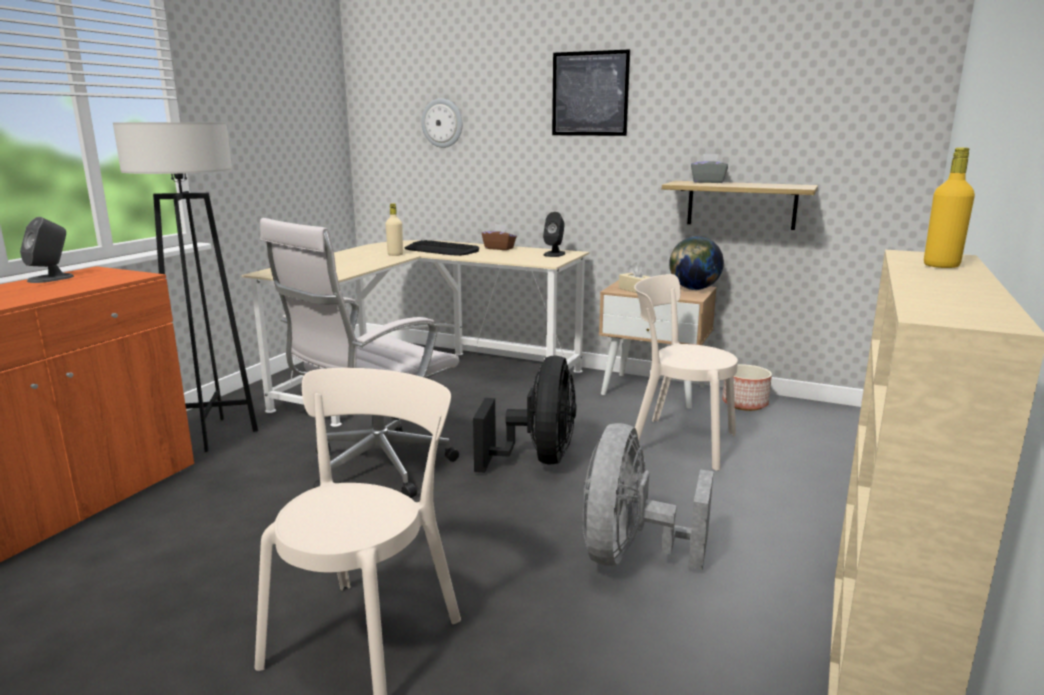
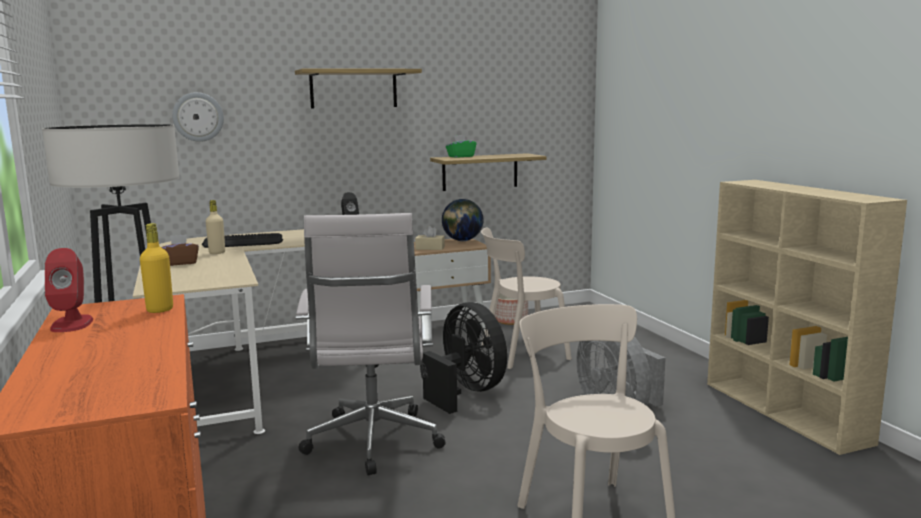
camera: 45 degrees left, 5 degrees down
grey speaker [20,217,74,283] -> red speaker [45,248,93,332]
brown tissue box [482,224,517,250] -> brown tissue box moved to [161,234,199,266]
picture [552,49,630,136] -> shelf [295,69,422,108]
grey tissue box [691,154,728,183] -> green tissue box [446,135,477,158]
yellow bottle [924,147,975,268] -> yellow bottle moved to [140,223,173,313]

